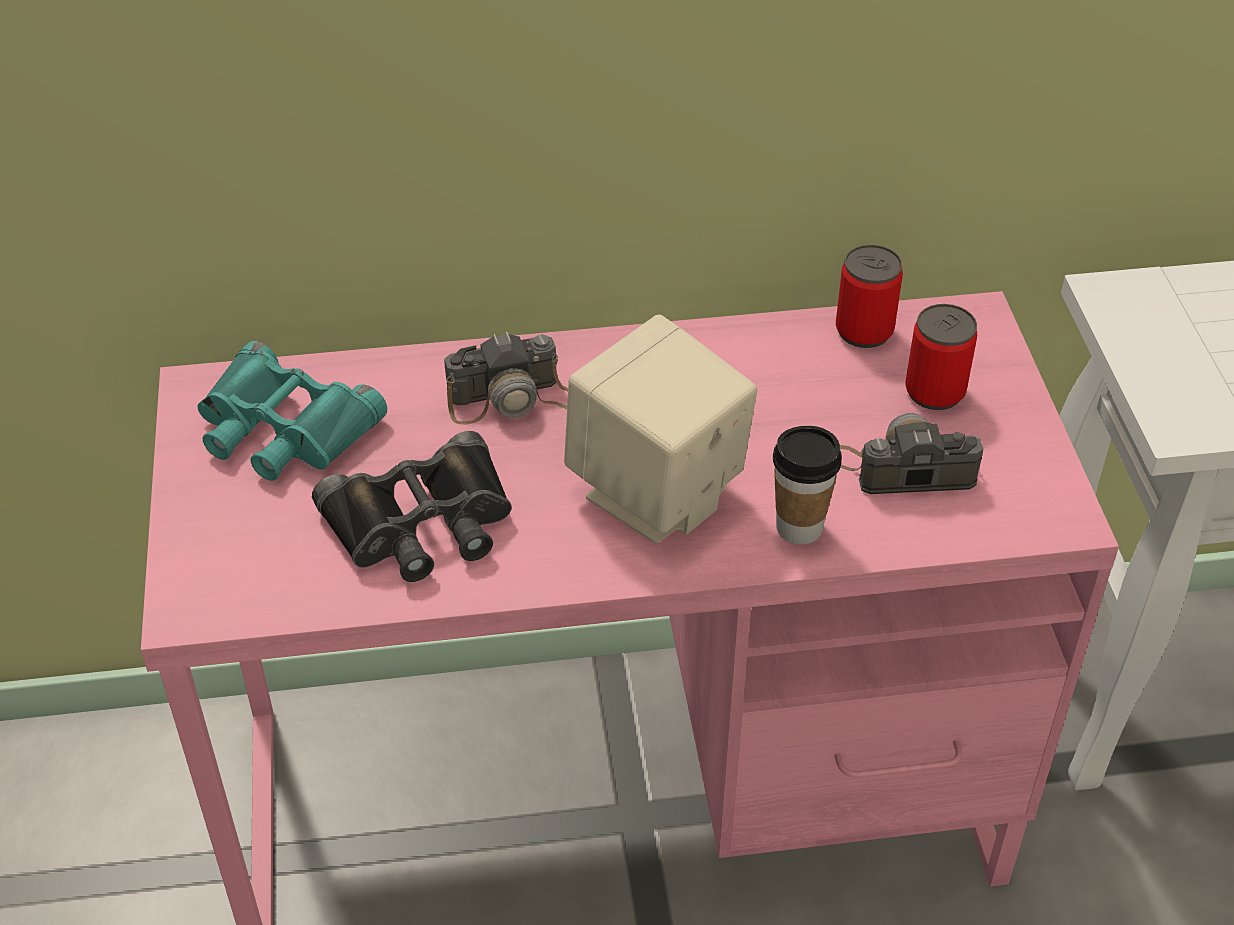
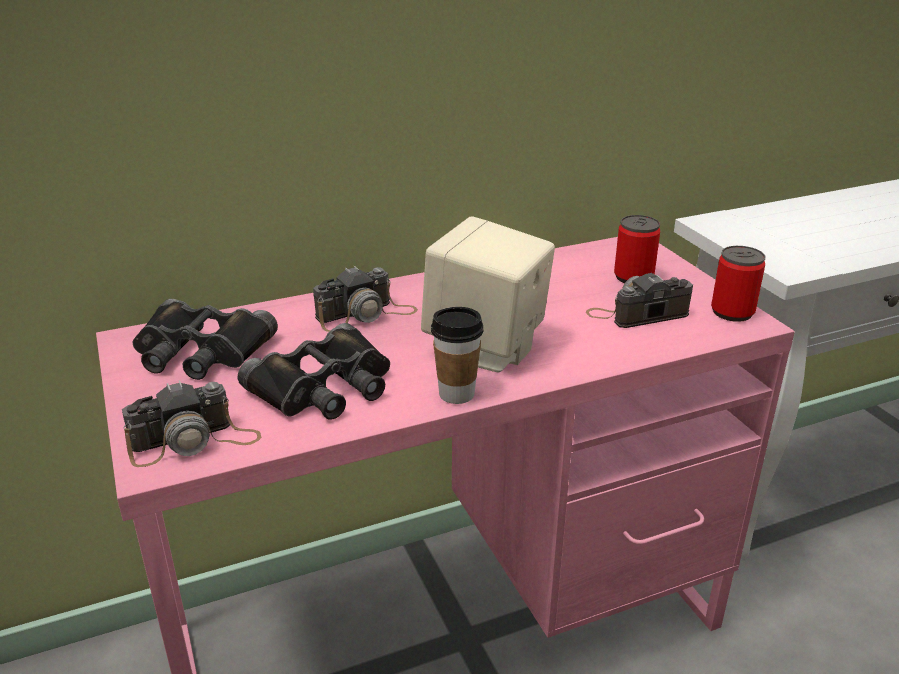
camera: 15 degrees left, 15 degrees down
turquoise binoculars [198,341,387,481] -> black binoculars [133,299,278,380]
cup [773,426,842,544] -> cup moved to [431,307,484,404]
can [836,245,903,348] -> can moved to [711,246,765,322]
none -> camera [122,381,261,467]

